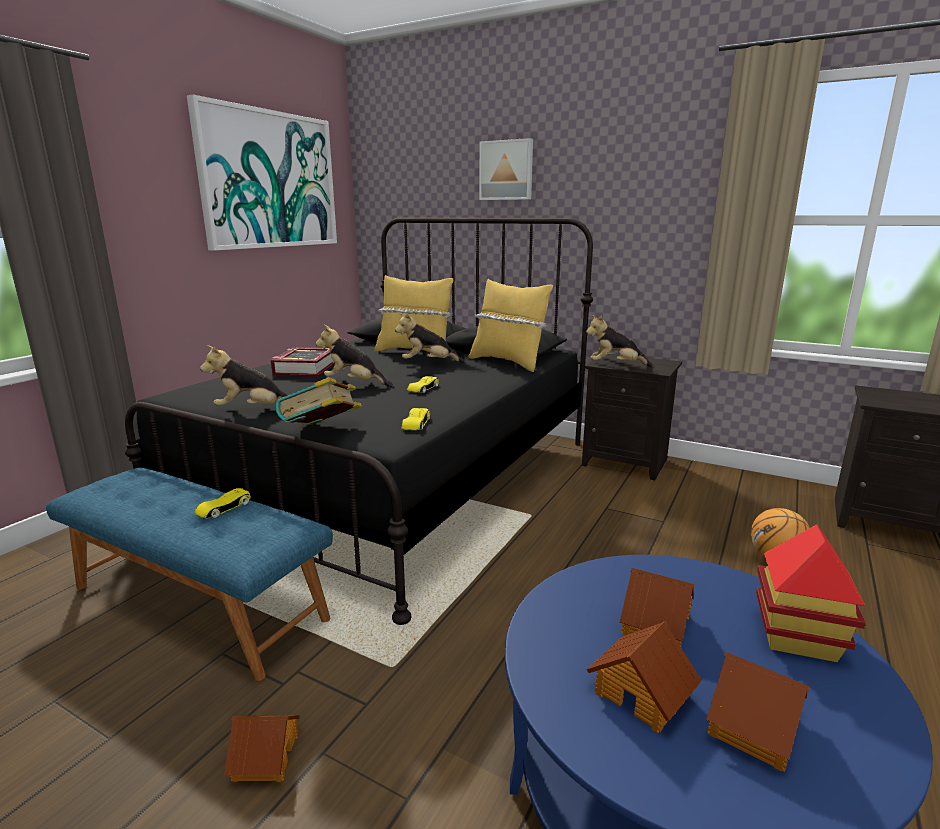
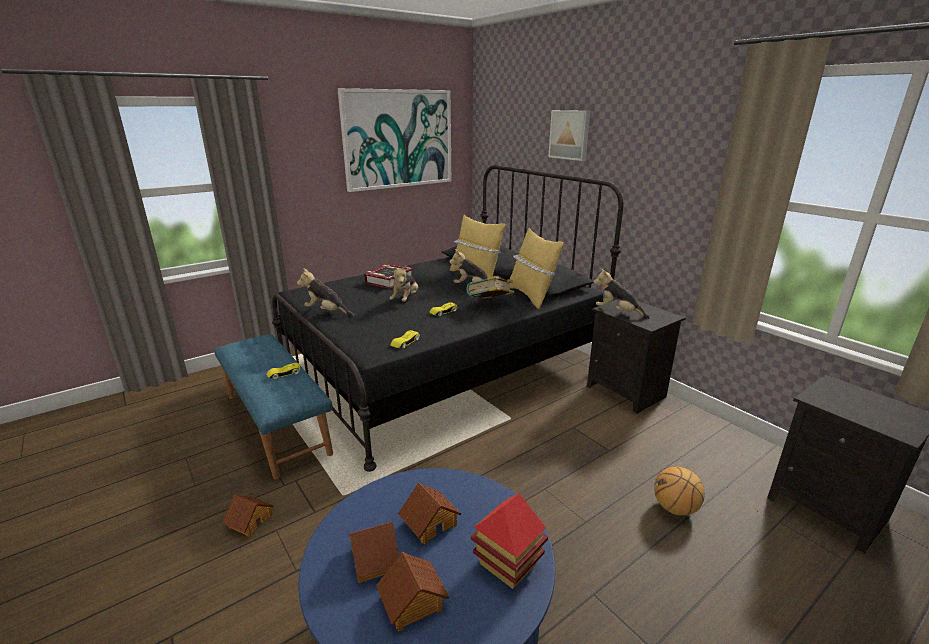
camera: 25 degrees right, 5 degrees up
book [276,377,362,425] -> book moved to [466,276,514,299]
plush toy [316,325,394,387] -> plush toy turned 120 degrees counterclockwise [390,265,418,302]

